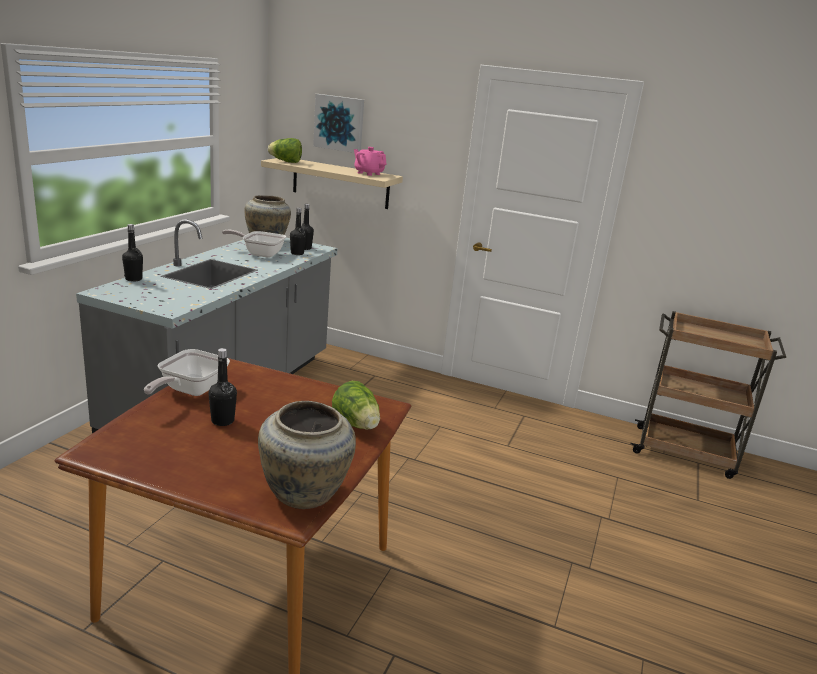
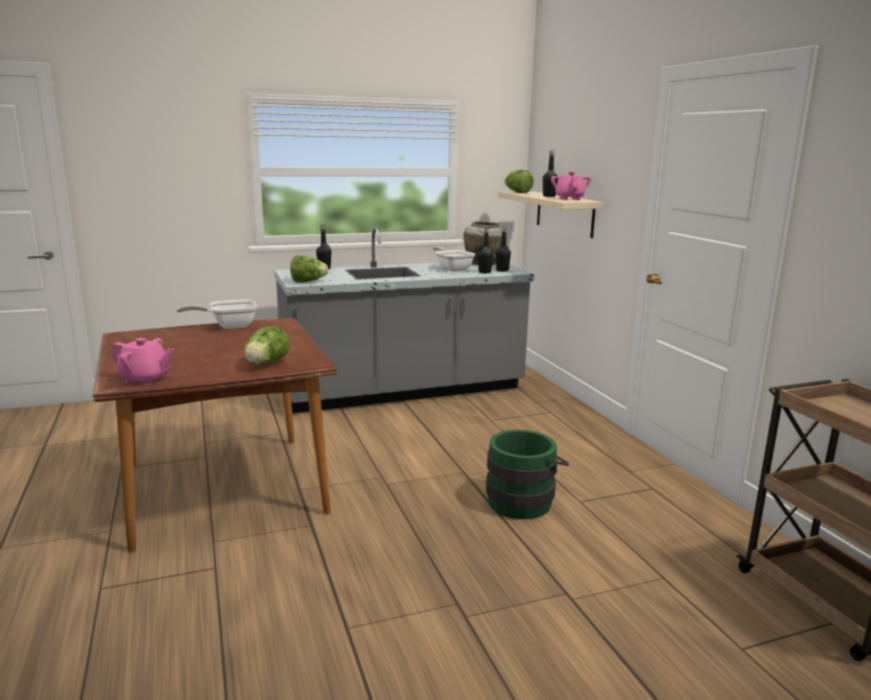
camera: 50 degrees right, 5 degrees down
black bottle [208,348,237,426] -> black bottle moved to [543,151,558,197]
beige vase [258,401,356,509] -> pink teapot [112,338,174,385]
picture [313,94,364,153] -> none
none -> lettuce [290,256,329,283]
none -> green bucket [486,430,569,519]

